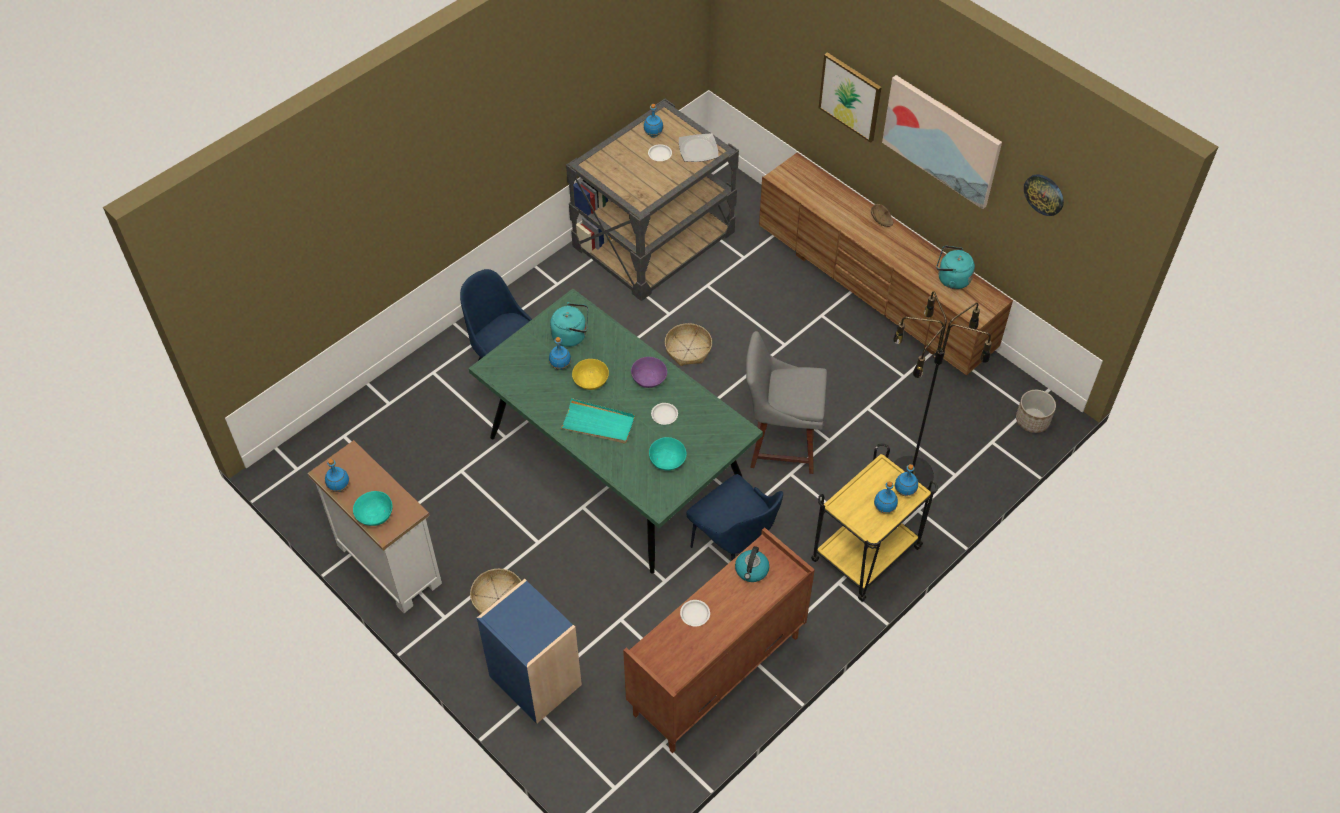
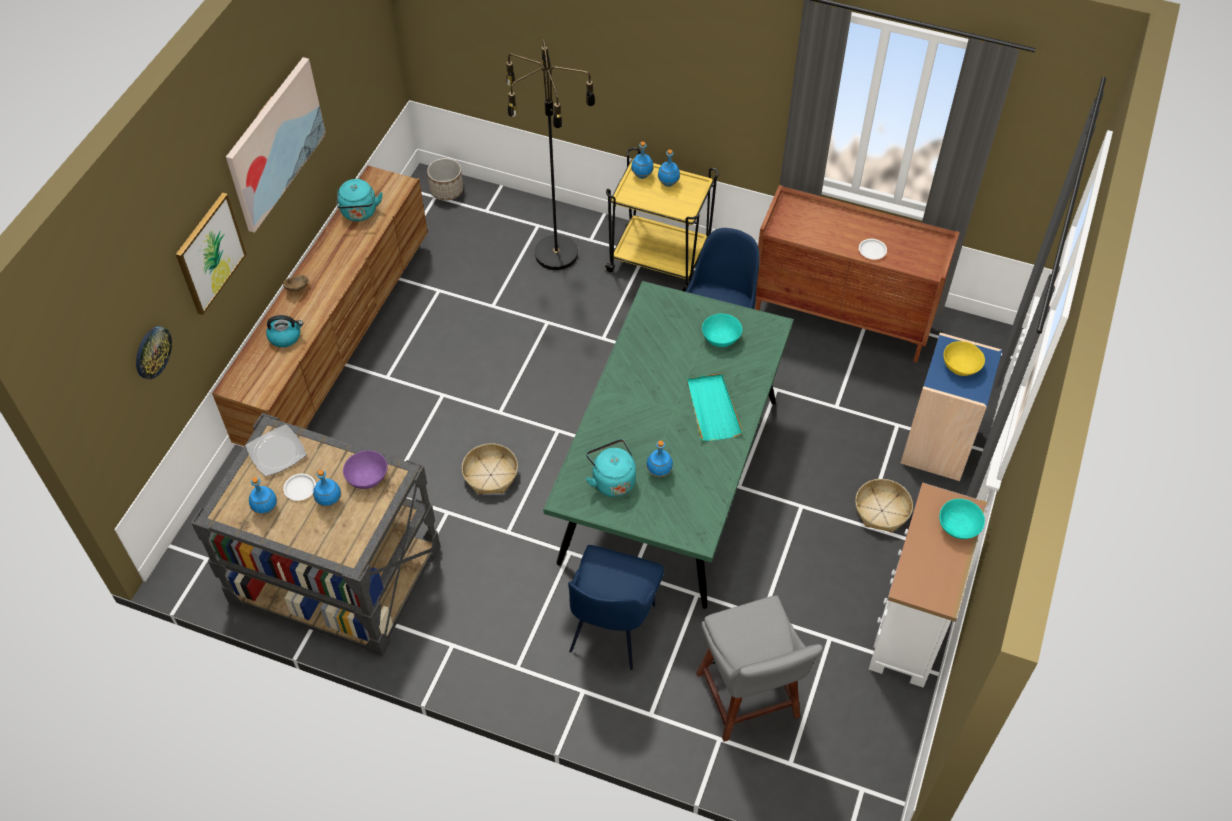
camera: 115 degrees left, 0 degrees up
blue bottle [325,459,350,492] -> blue bottle moved to [313,469,341,507]
yellow bowl [572,359,609,390] -> yellow bowl moved to [944,341,985,376]
purple bowl [631,357,667,388] -> purple bowl moved to [343,450,388,489]
white plate [651,403,678,425] -> none
kettle [735,546,769,582] -> kettle moved to [266,315,303,347]
grey stool [746,331,827,474] -> grey stool moved to [696,595,823,742]
wall clock [1024,175,1064,216] -> wall clock moved to [136,326,172,379]

